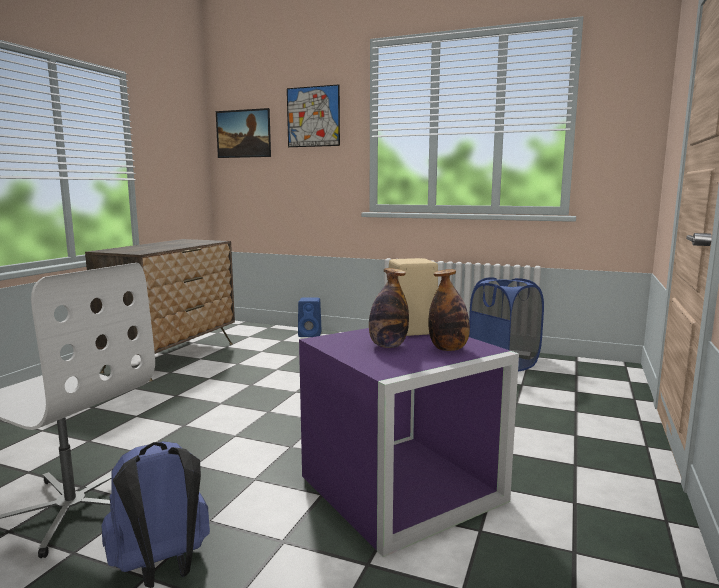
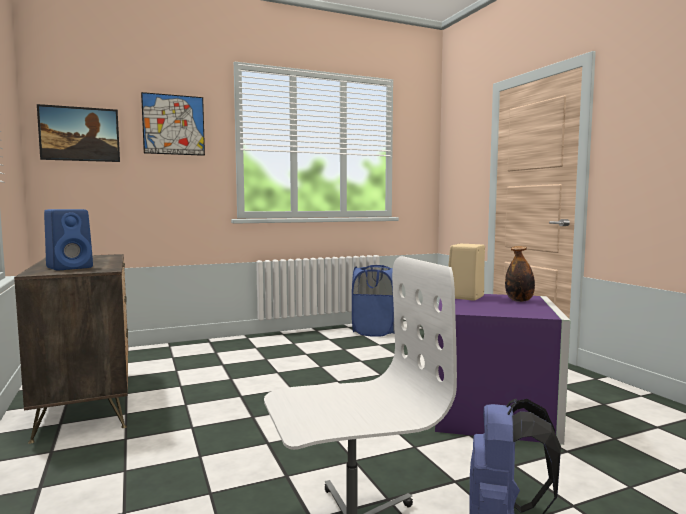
camera: 45 degrees left, 5 degrees down
blue speaker [298,298,321,337] -> blue speaker moved to [44,209,93,270]
bottle [369,268,409,348] -> none

